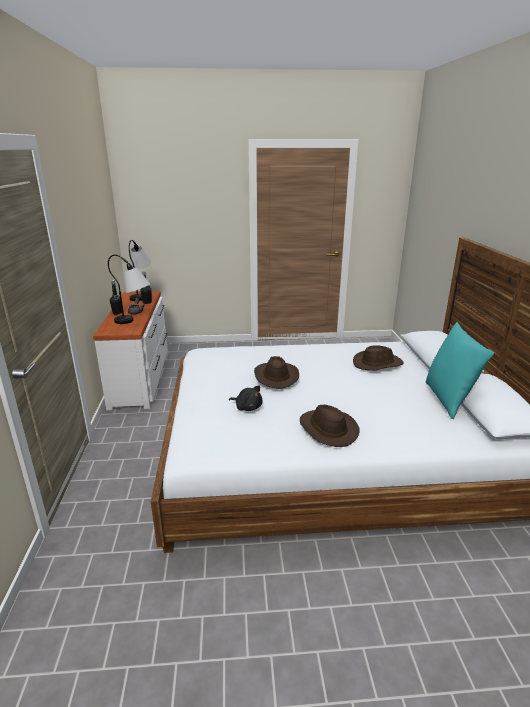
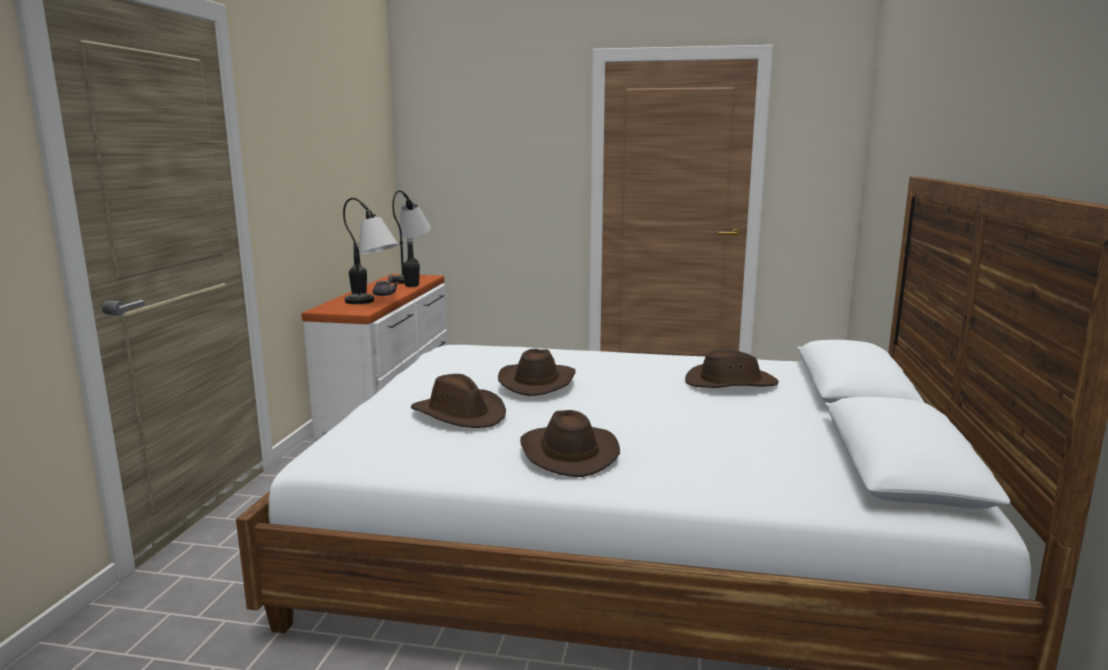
camera: 15 degrees right, 10 degrees down
black plush toy [229,386,263,411] -> brown hat [411,374,506,428]
turquoise pillow [426,322,494,419] -> none

